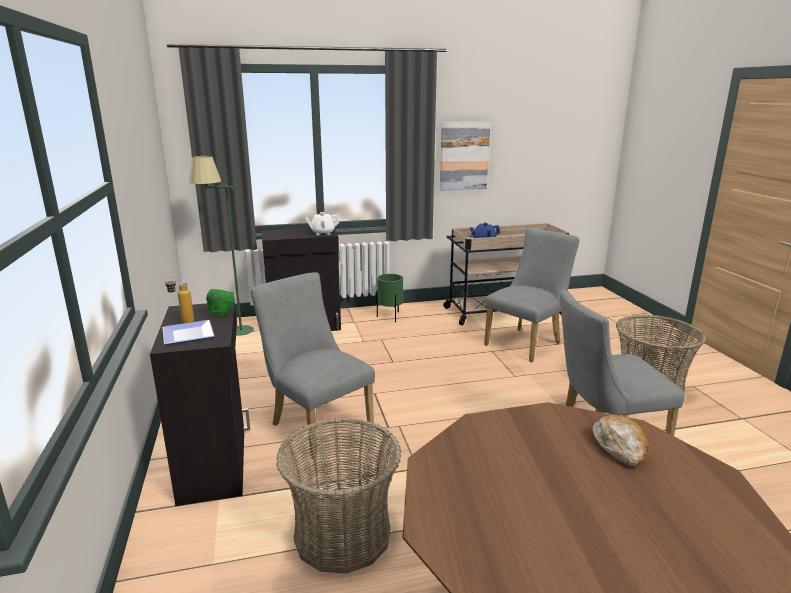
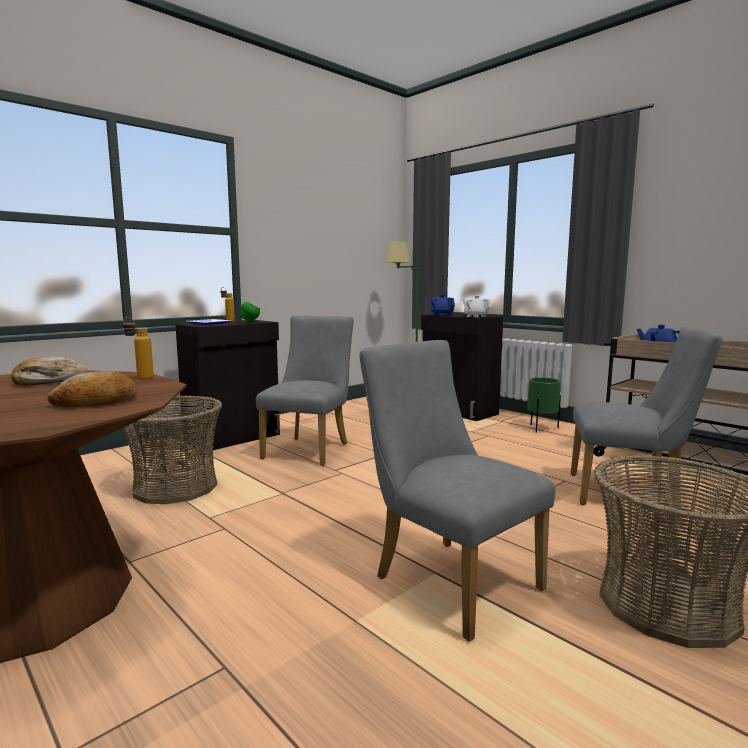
camera: 60 degrees right, 10 degrees down
picture [440,121,491,191] -> none
none -> bread [11,357,88,385]
none -> bottle [123,317,154,380]
none -> blue teapot [430,295,455,316]

